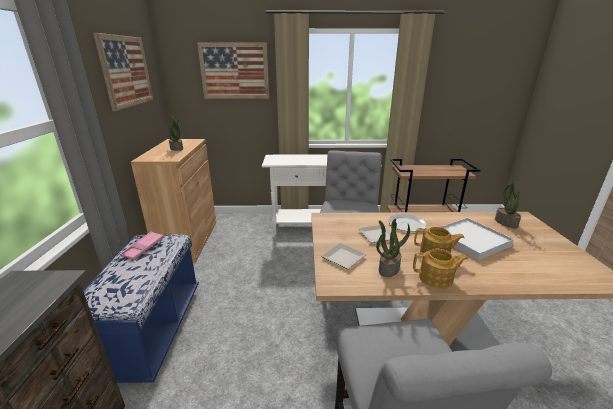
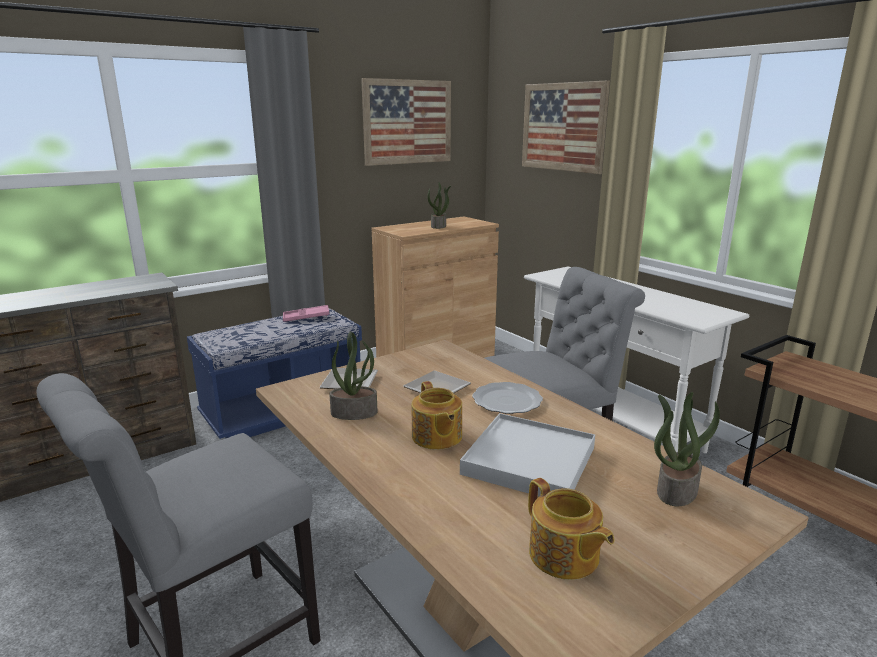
camera: 55 degrees right, 5 degrees down
teapot [413,249,468,289] -> teapot moved to [528,478,614,580]

